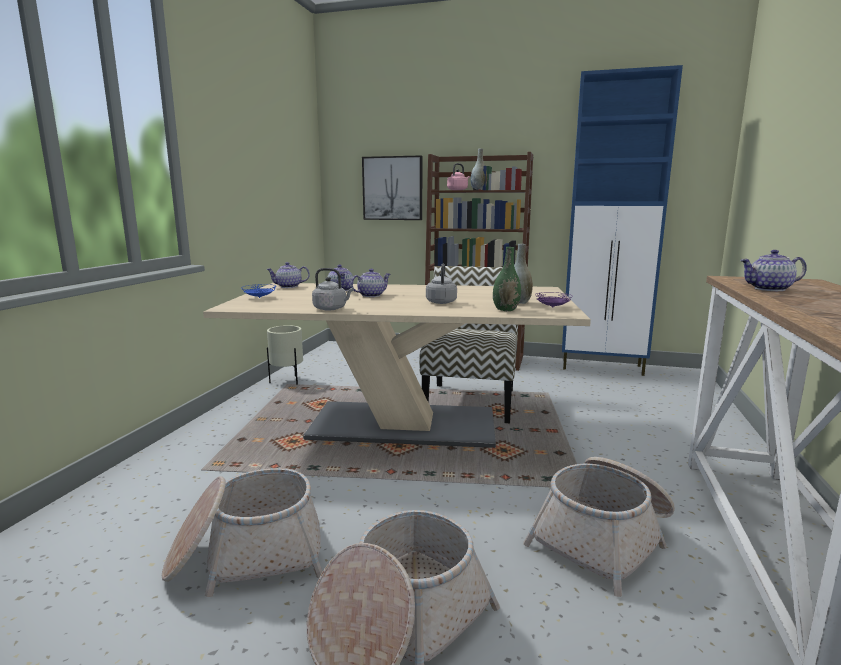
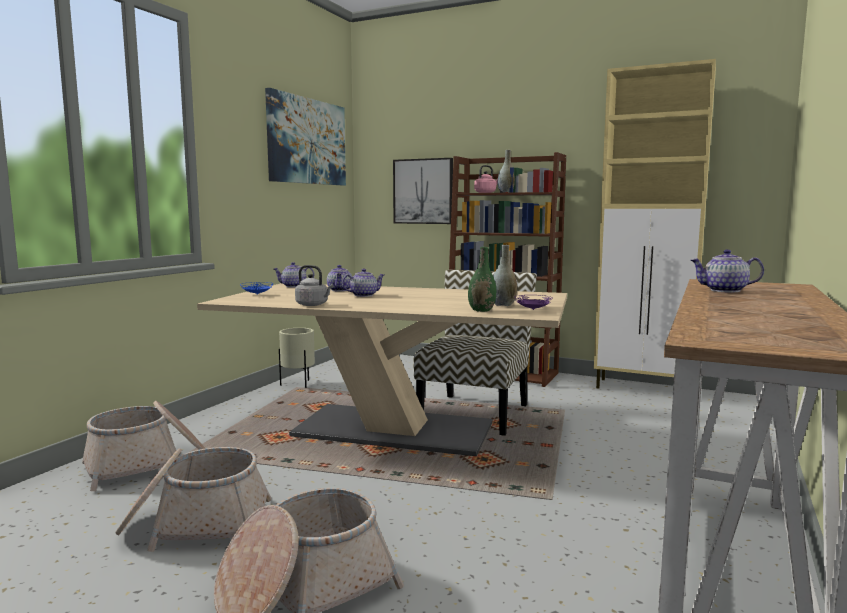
camera: 10 degrees right, 5 degrees down
grey kettle [426,263,457,304] -> none
basket [523,457,675,597] -> basket moved to [82,401,206,491]
blue cabinet [562,65,683,376] -> beige cabinet [594,59,716,389]
none -> picture [265,88,346,185]

